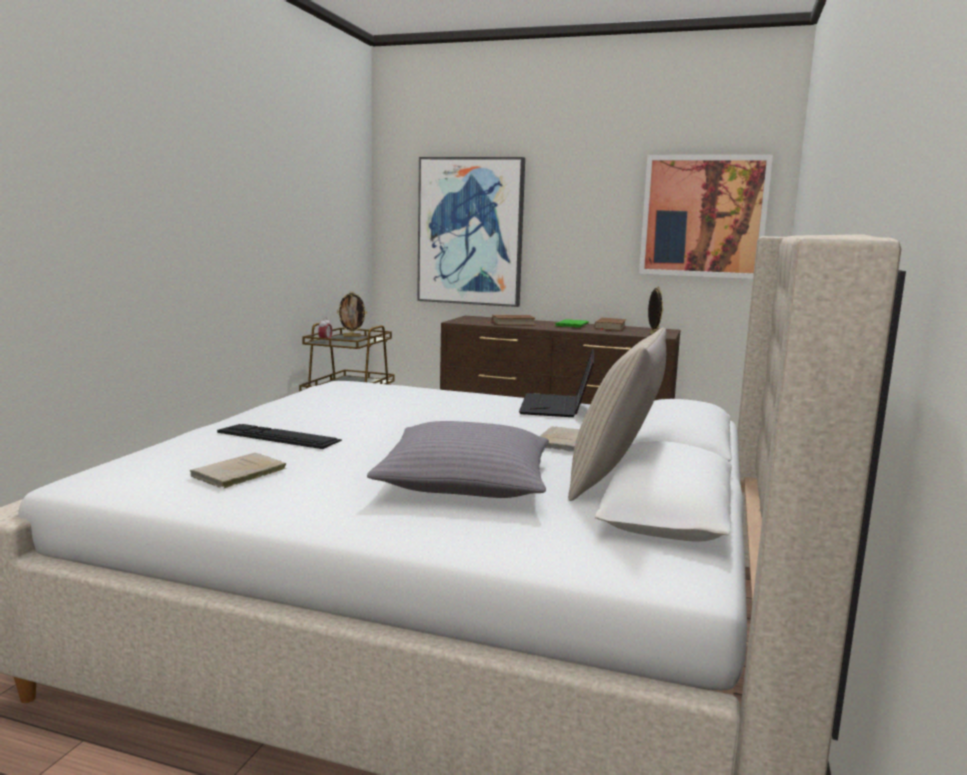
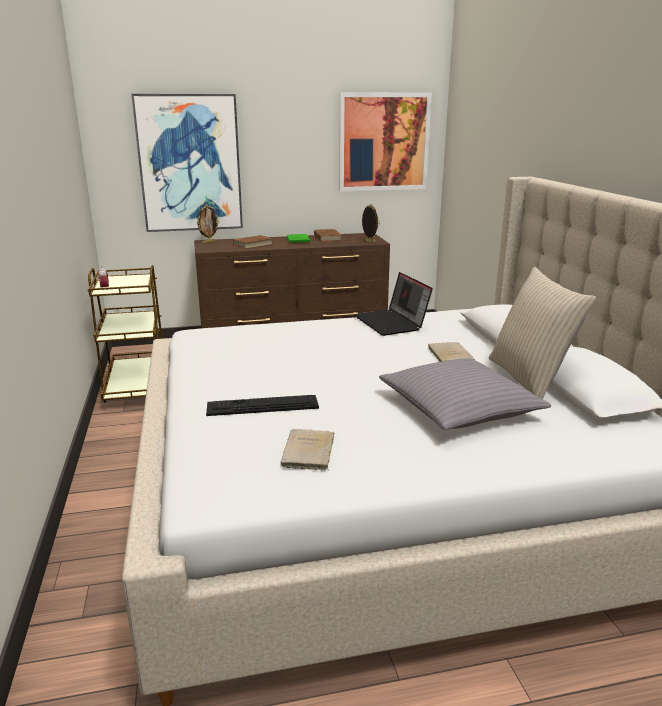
camera: 30 degrees left, 10 degrees up
picture frame [337,292,367,337] -> picture frame moved to [197,205,219,243]

